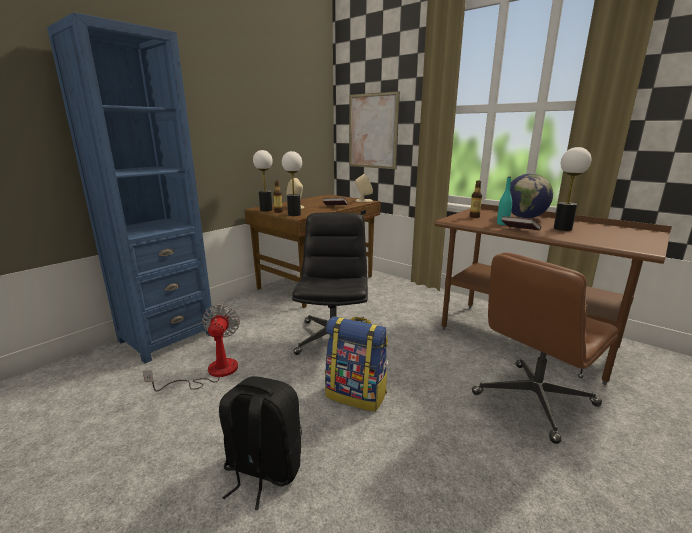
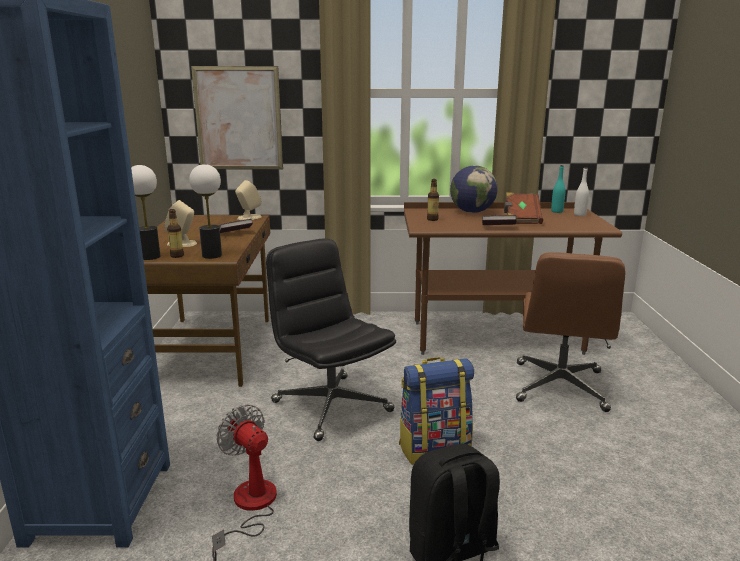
camera: 40 degrees left, 0 degrees up
turquoise bottle [497,177,512,225] -> turquoise bottle moved to [551,165,566,213]
table lamp [554,147,591,231] -> brown book [504,192,543,224]
none -> white bottle [574,167,589,216]

